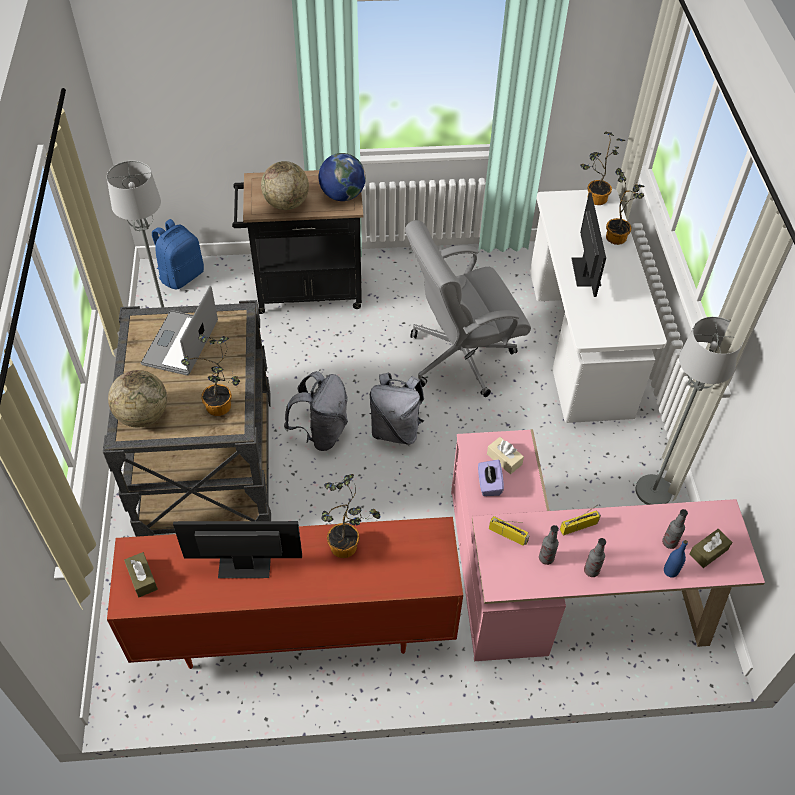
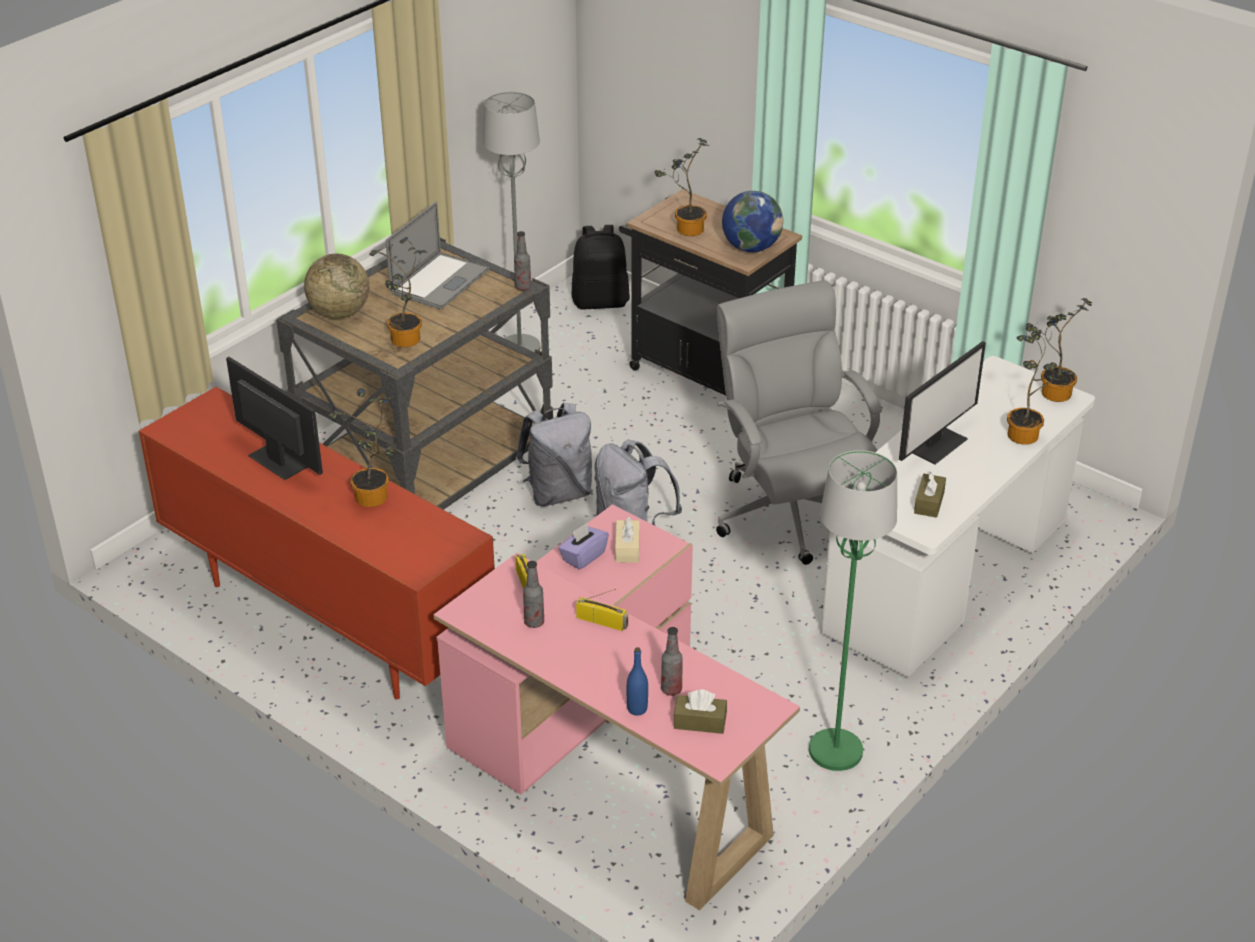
camera: 45 degrees right, 15 degrees down
brown tissue box [124,552,158,597] -> brown tissue box moved to [914,471,946,518]
laptop [141,286,218,376] -> laptop turned 150 degrees clockwise [386,201,489,309]
blue backpack [152,219,204,289] -> black backpack [572,225,630,310]
globe [261,161,309,210] -> potted plant [655,138,709,236]
grey office chair [405,220,531,397] -> grey office chair turned 45 degrees clockwise [716,280,882,565]
bottle [584,538,606,577] -> bottle moved to [514,231,531,291]
grey floor lamp [635,317,743,505] -> green floor lamp [809,450,897,771]

